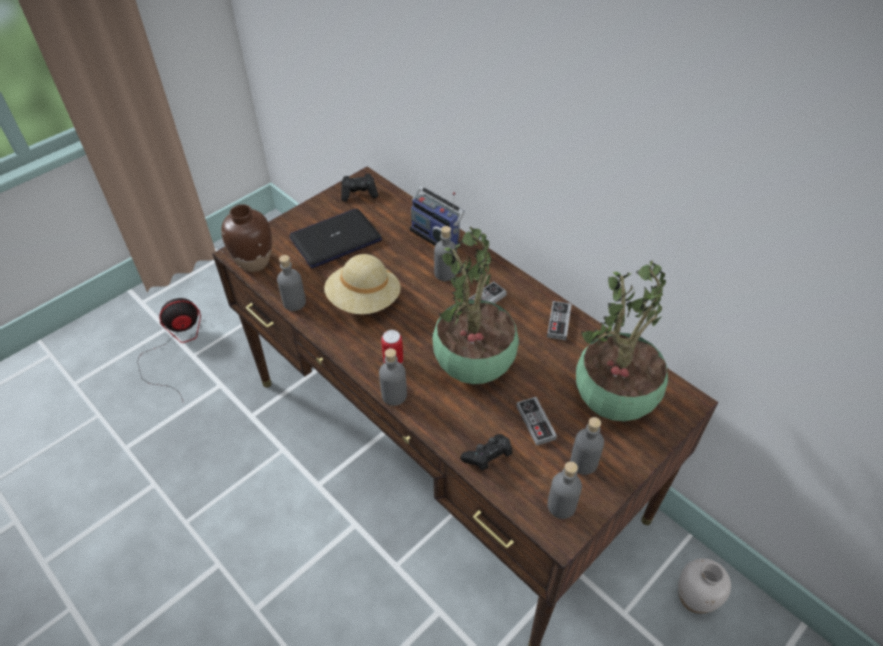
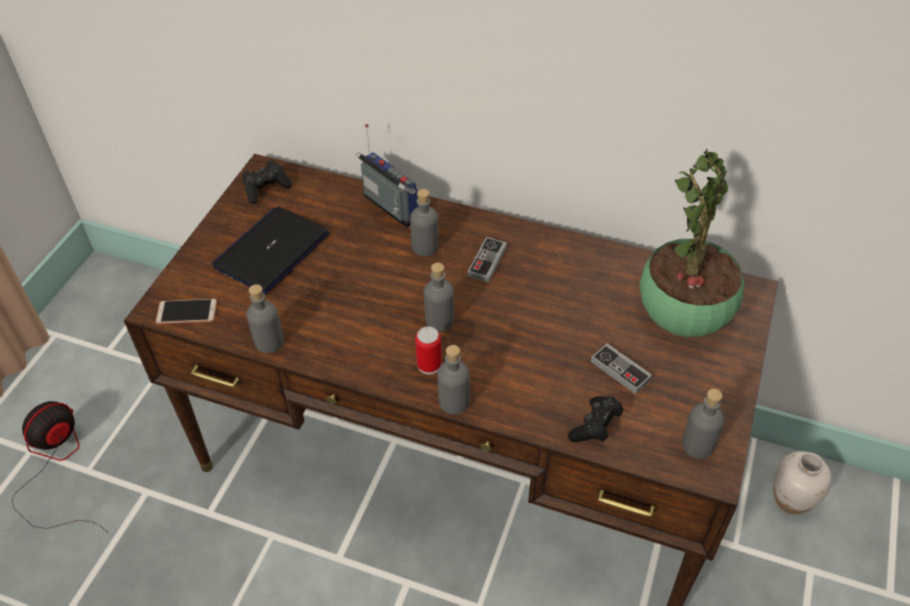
camera: 25 degrees left, 0 degrees up
brown vase [221,204,272,272] -> phone [156,299,217,324]
beige hat [324,254,401,314] -> none
radio [410,186,464,248] -> radio turned 150 degrees counterclockwise [356,124,419,227]
potted plant [432,227,519,384] -> none
game controller [547,301,572,340] -> none
grey bottle [570,417,604,475] -> grey bottle moved to [424,263,454,331]

